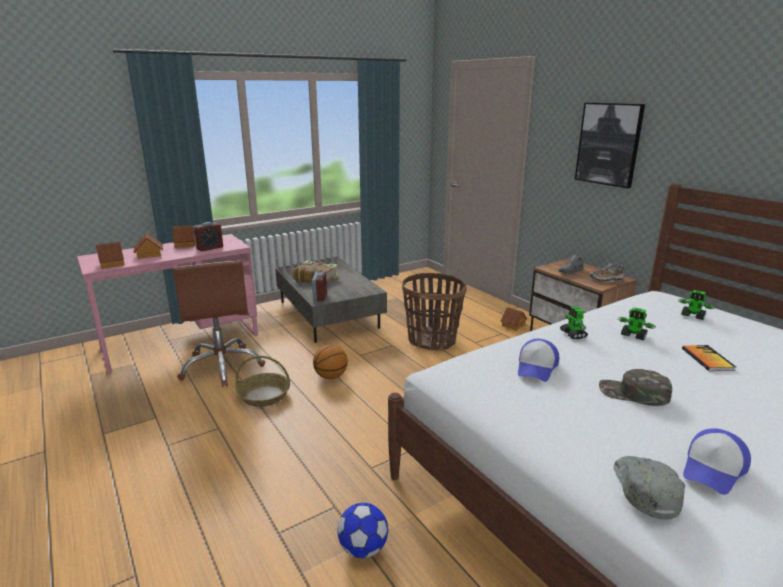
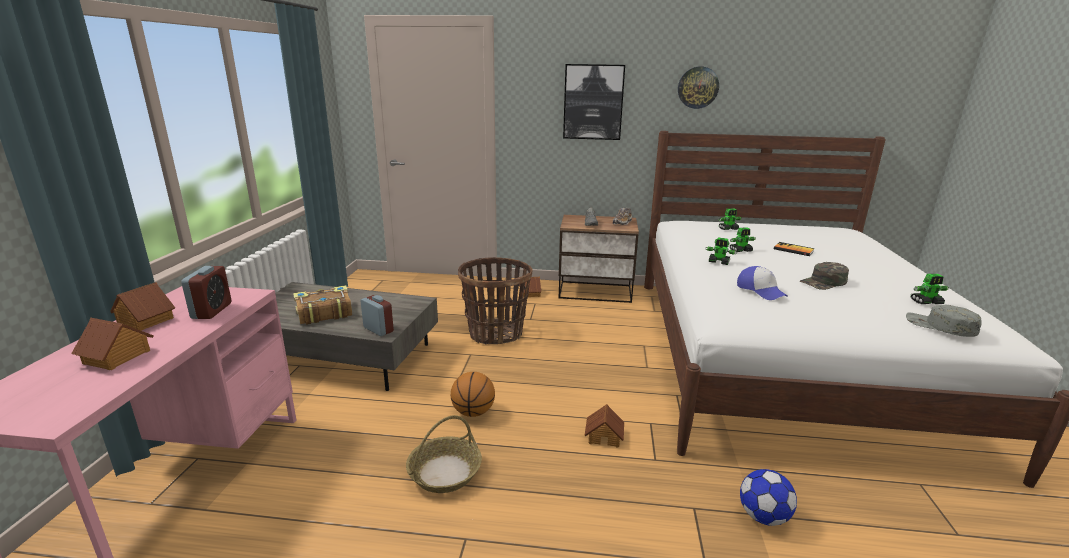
camera: 50 degrees left, 0 degrees up
toy house [95,242,124,269] -> toy house moved to [585,404,624,448]
brown office chair [173,261,265,387] -> none
cap [683,428,751,495] -> toy robot [911,274,949,304]
none -> wall clock [678,67,719,109]

